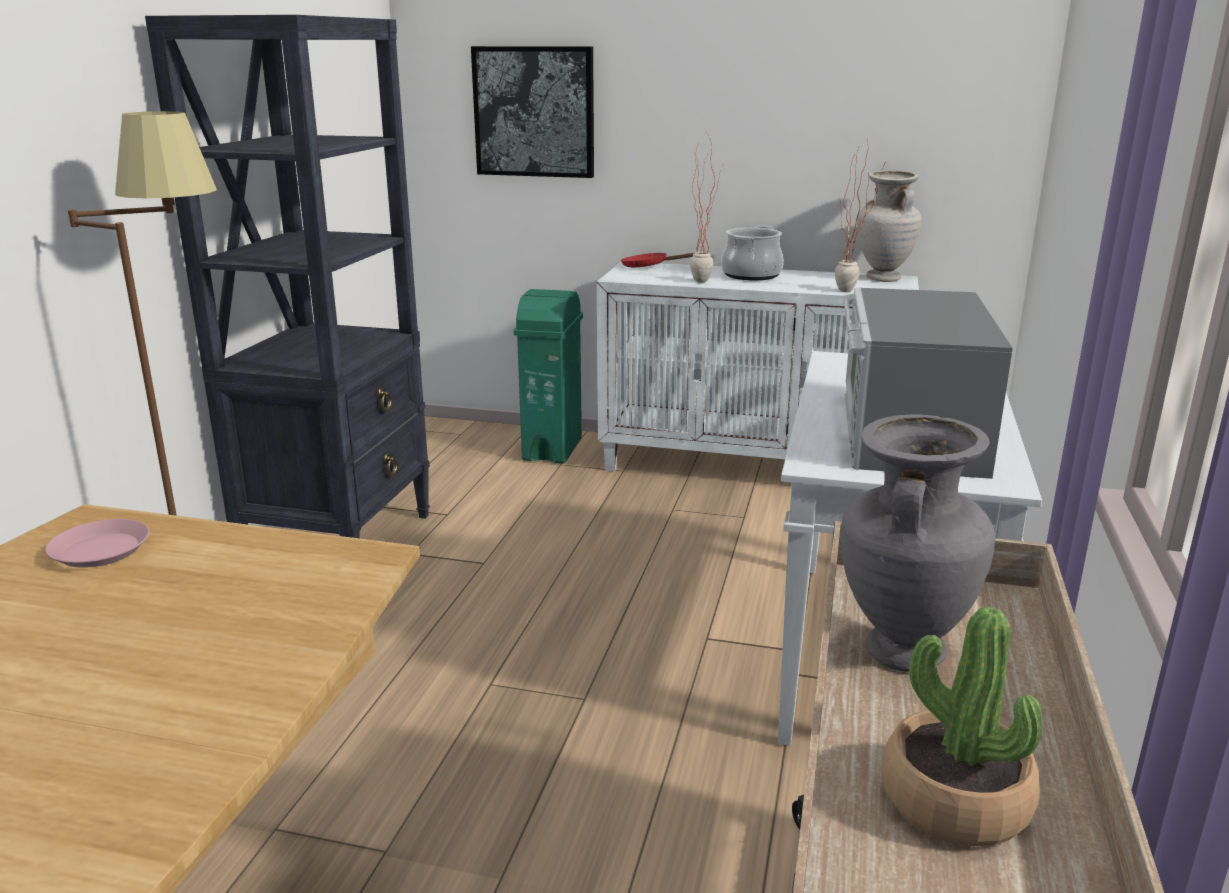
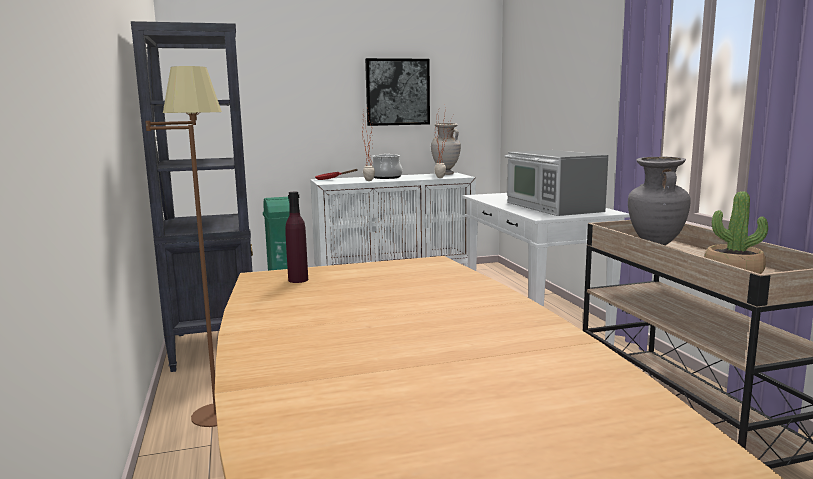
camera: 30 degrees left, 10 degrees down
pink plate [45,519,150,568] -> purple bottle [285,192,308,283]
picture [471,46,594,178] -> picture moved to [365,58,430,126]

